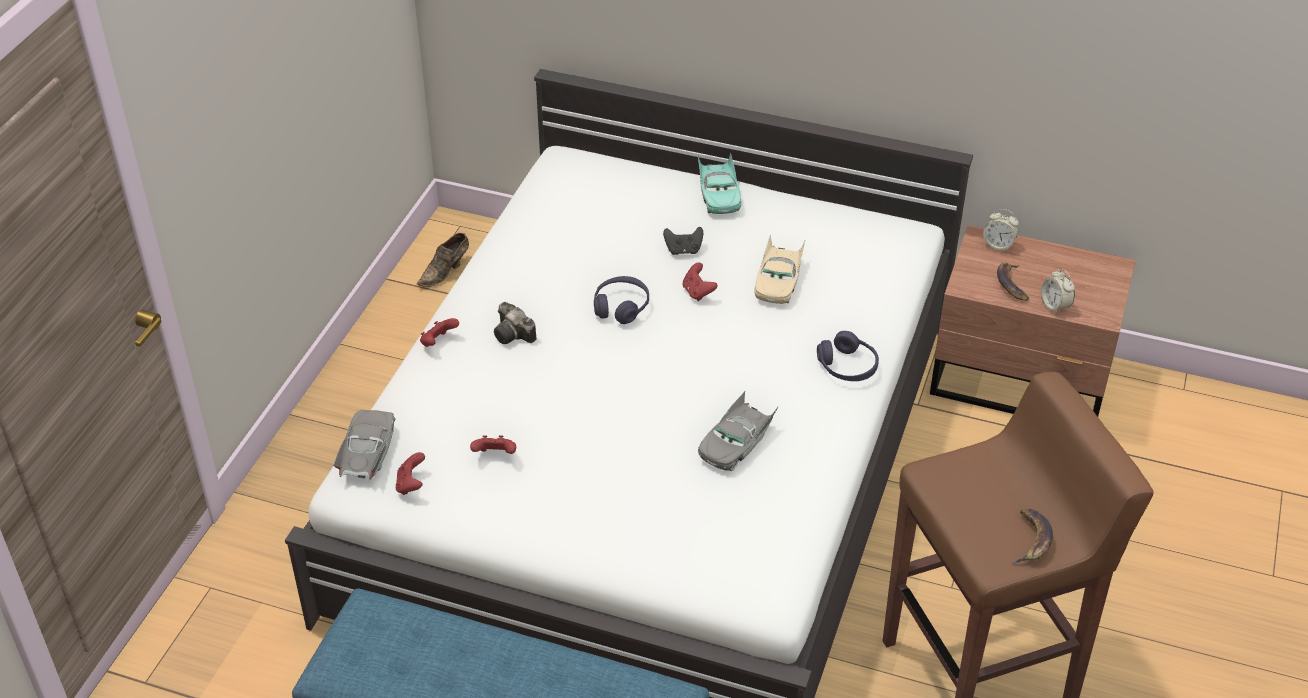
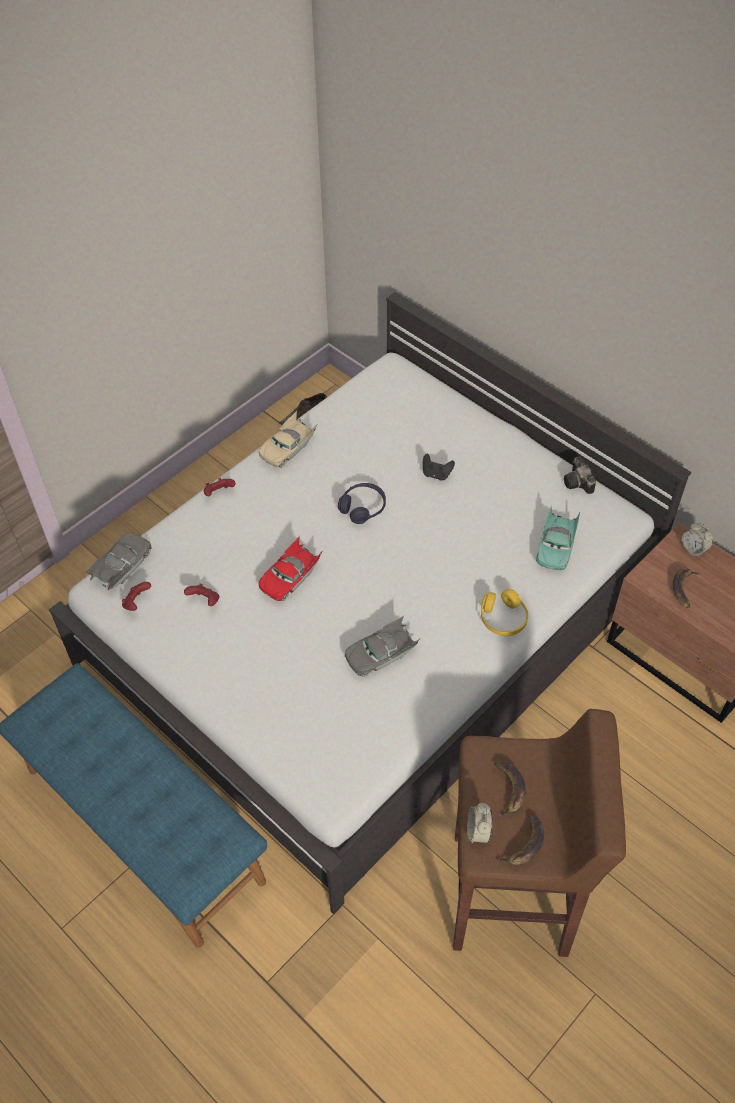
camera: 25 degrees right, 10 degrees up
camera [494,302,537,344] -> camera moved to [564,457,596,494]
red game controller [683,263,718,301] -> none
turquoise toy car [697,152,741,214] -> turquoise toy car moved to [536,507,580,570]
beige toy car [754,234,805,304] -> beige toy car moved to [259,411,318,468]
purple headphones [817,331,879,381] -> yellow headphones [481,589,528,636]
alarm clock [1041,269,1075,314] -> alarm clock moved to [467,803,493,843]
none -> red toy car [259,536,323,601]
none -> banana [494,761,526,817]

